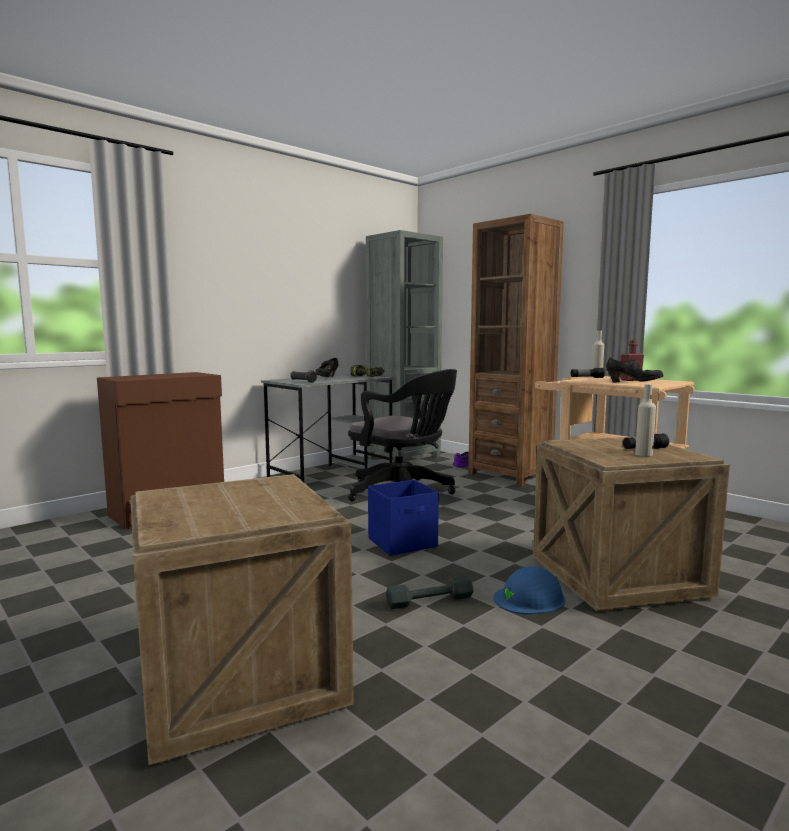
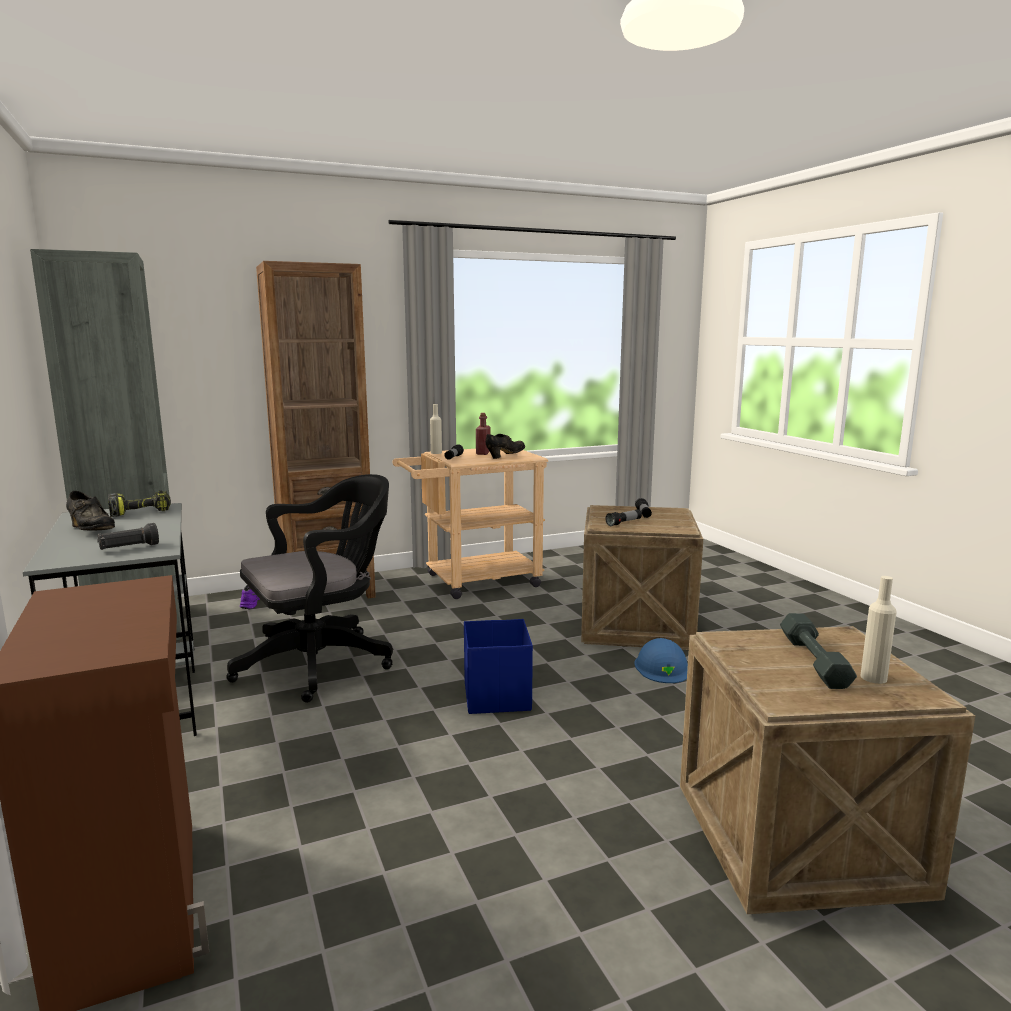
camera: 70 degrees left, 5 degrees up
grey dumbbell [386,576,474,609] -> grey dumbbell moved to [780,613,857,689]
beige bottle [635,384,656,456] -> beige bottle moved to [860,576,897,684]
none -> flashlight [605,509,642,526]

